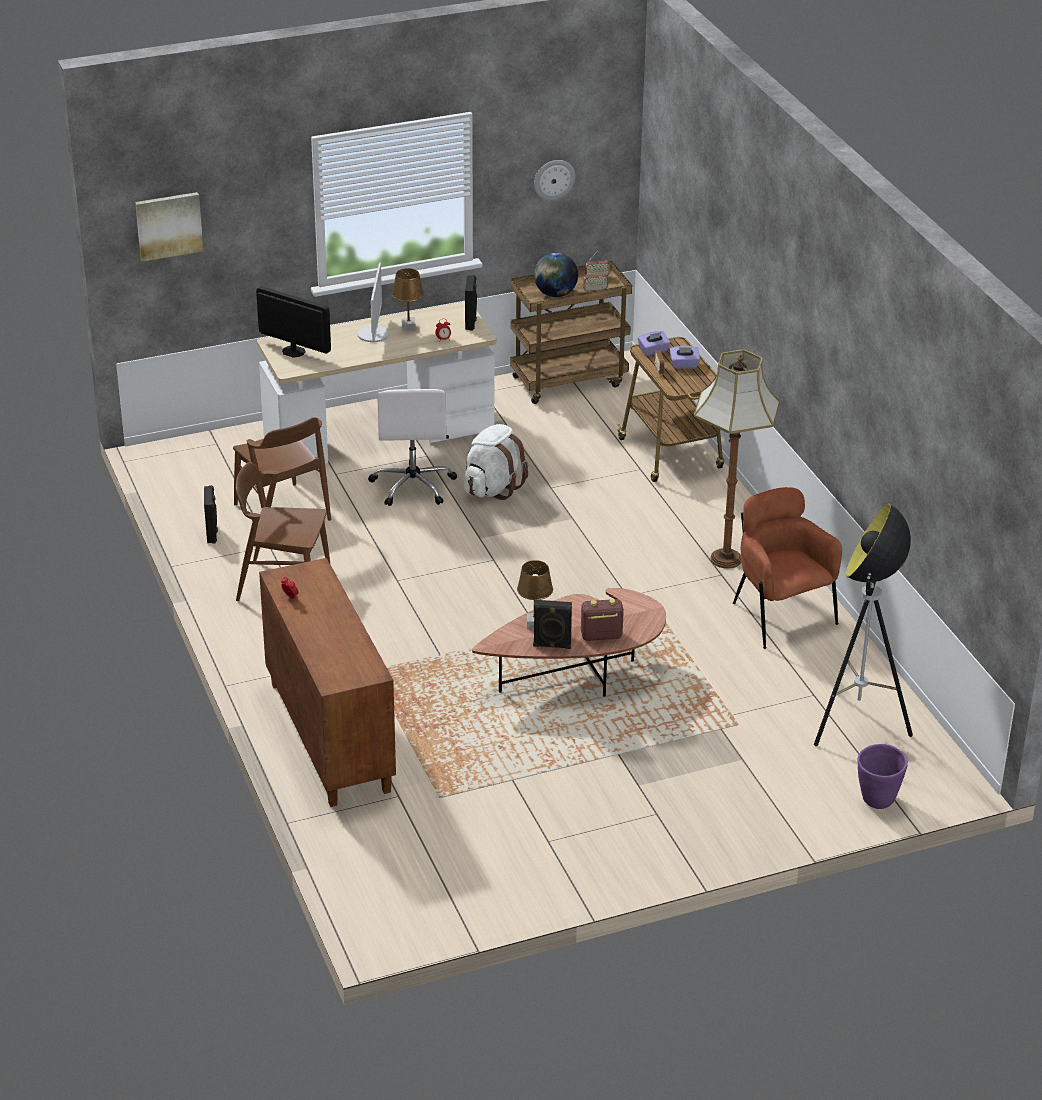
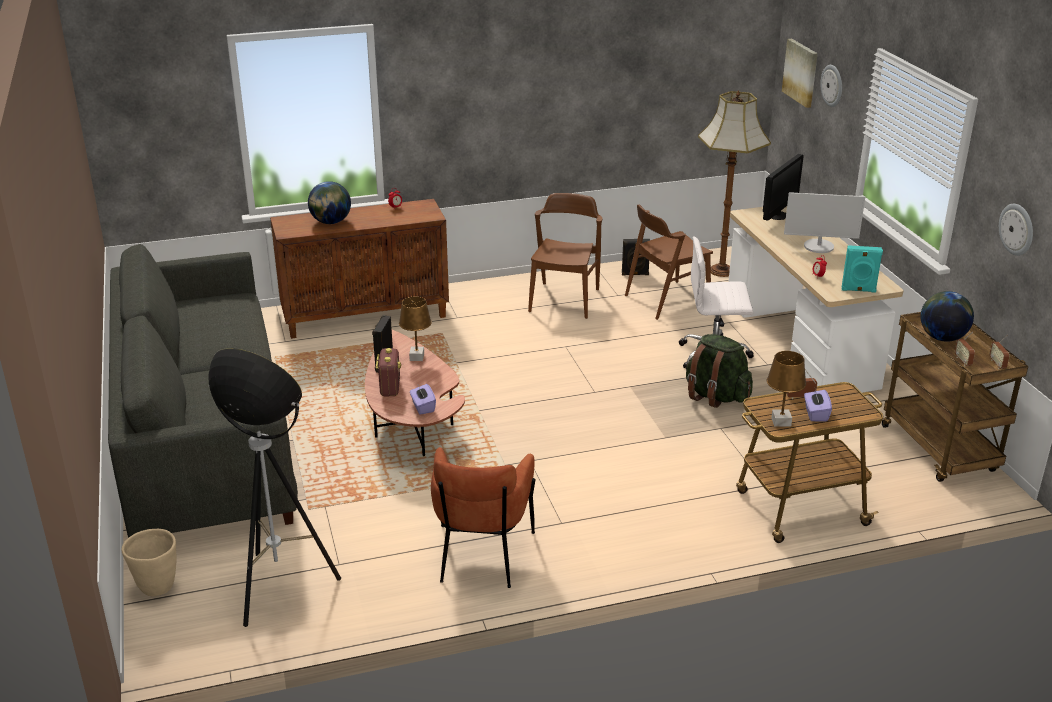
camera: 95 degrees right, 5 degrees down
brown table lamp [392,268,424,331] -> brown table lamp moved to [767,351,806,427]
white backpack [464,424,528,500] -> green backpack [686,334,753,408]
black speaker [465,275,477,331] -> turquoise speaker [842,245,883,293]
purple tissue box [638,331,670,356] -> purple tissue box moved to [410,384,436,415]
floor lamp [694,349,780,569] -> floor lamp moved to [698,91,771,277]
brown armchair [733,487,842,649] -> brown armchair turned 120 degrees clockwise [431,447,536,588]
purple planter [858,744,908,809] -> beige planter [121,529,177,596]
none -> grey sofa [108,244,298,538]
none -> globe [308,181,351,224]
none -> wall clock [821,65,842,107]

